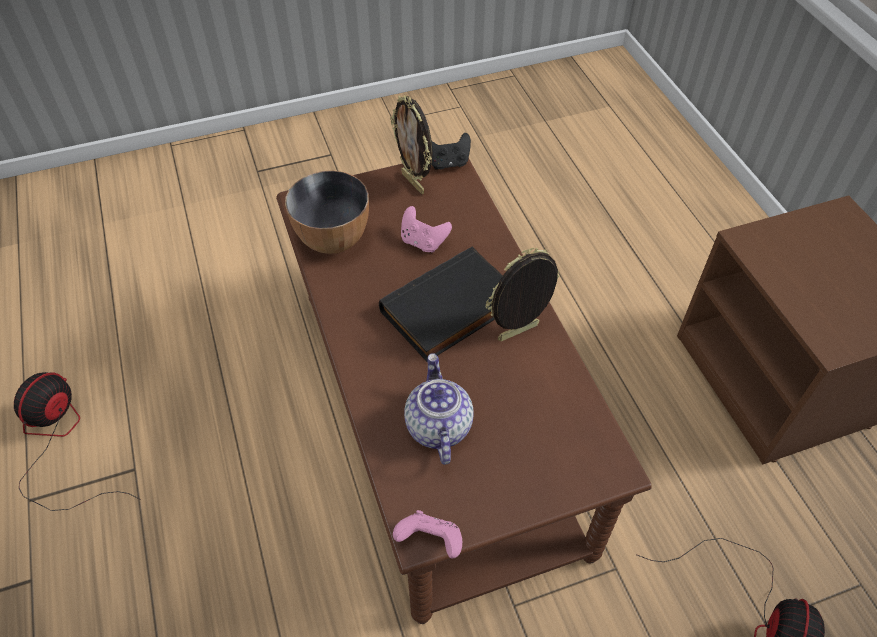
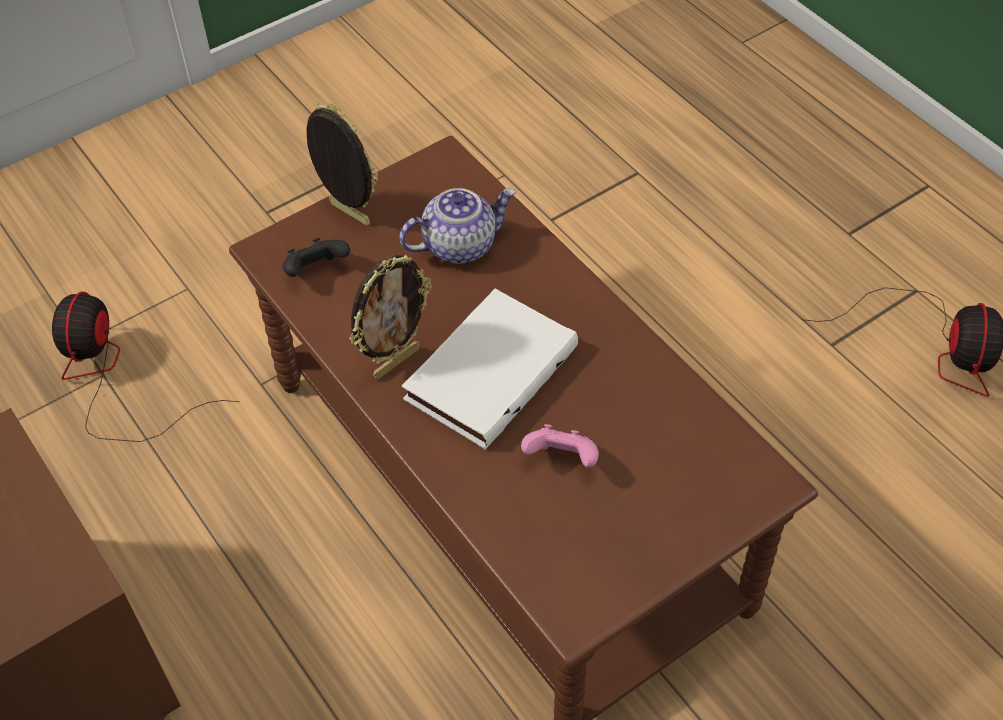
camera: 165 degrees right, 0 degrees up
bowl [285,171,369,254] -> none
black book [379,246,503,362] -> white book [402,289,578,449]
picture frame [390,95,433,194] -> picture frame moved to [306,103,378,226]
pink game controller [393,510,462,558] -> none
teapot [404,354,474,465] -> teapot turned 90 degrees counterclockwise [399,188,516,264]
black game controller [431,133,471,169] -> black game controller moved to [283,238,350,277]

